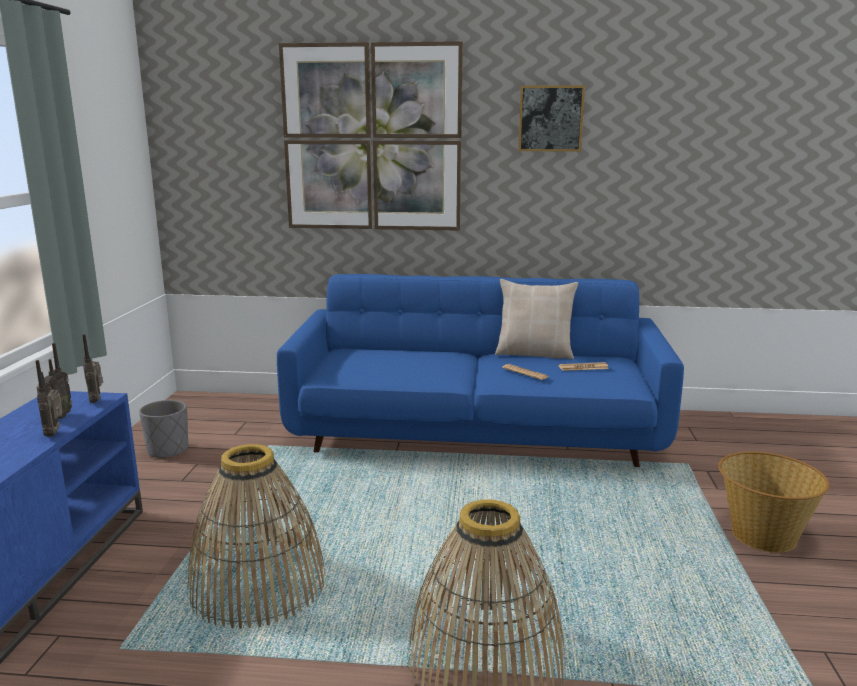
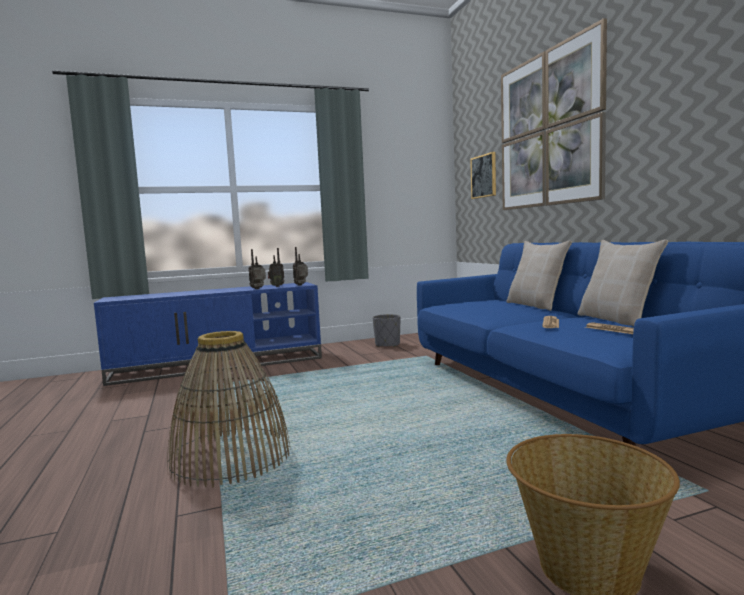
camera: 65 degrees right, 10 degrees down
basket [187,444,326,629] -> none
picture [518,85,585,152] -> picture moved to [470,152,496,199]
none -> beige pillow [506,240,572,311]

